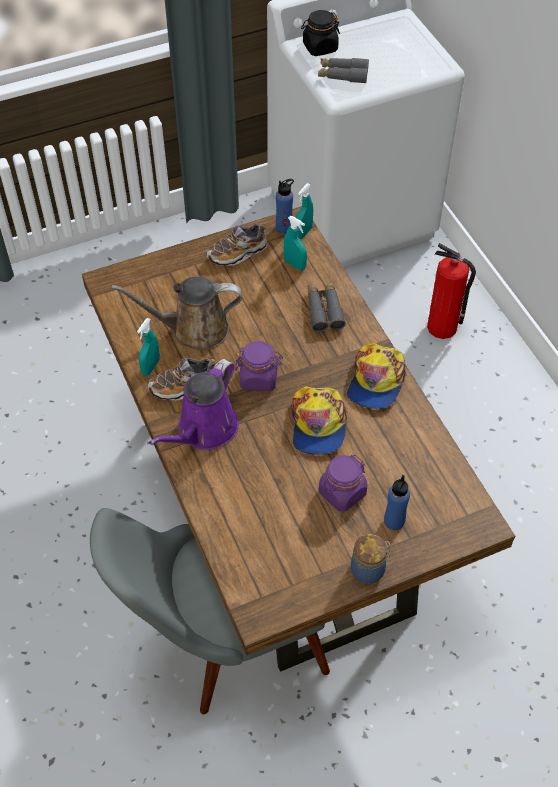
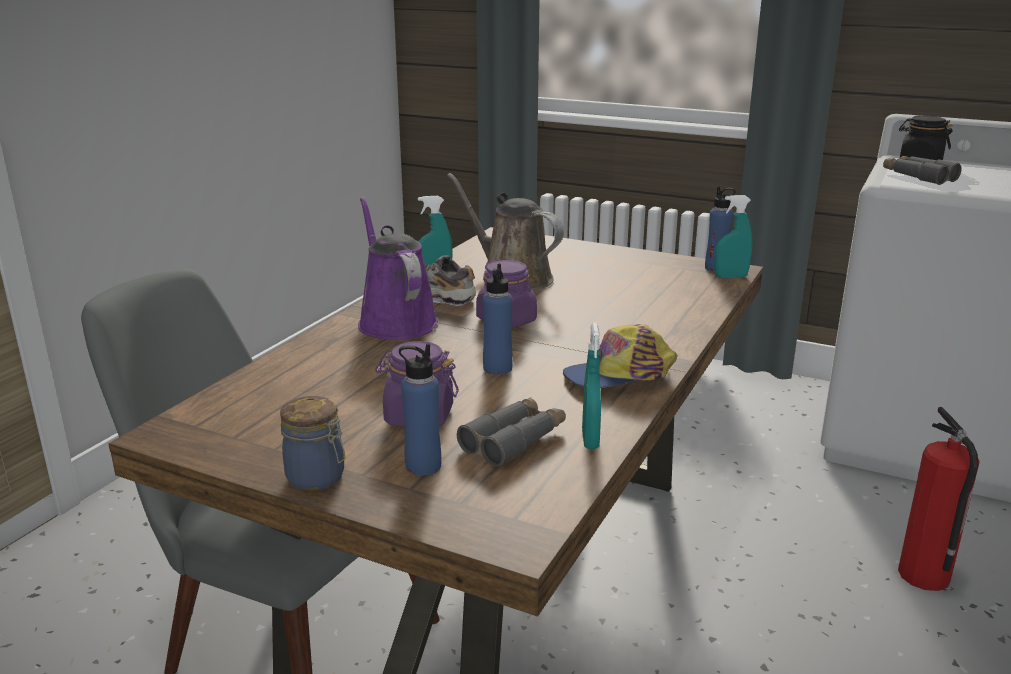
camera: 50 degrees right, 30 degrees down
purple watering can [149,359,239,450] -> purple watering can turned 75 degrees clockwise [358,197,438,340]
shoe [206,223,267,266] -> none
turquoise spray bottle [283,216,307,270] -> turquoise spray bottle moved to [582,323,601,449]
cap [291,386,347,455] -> blue bottle [482,263,513,375]
grey binoculars [308,282,346,332] -> grey binoculars moved to [457,397,566,466]

